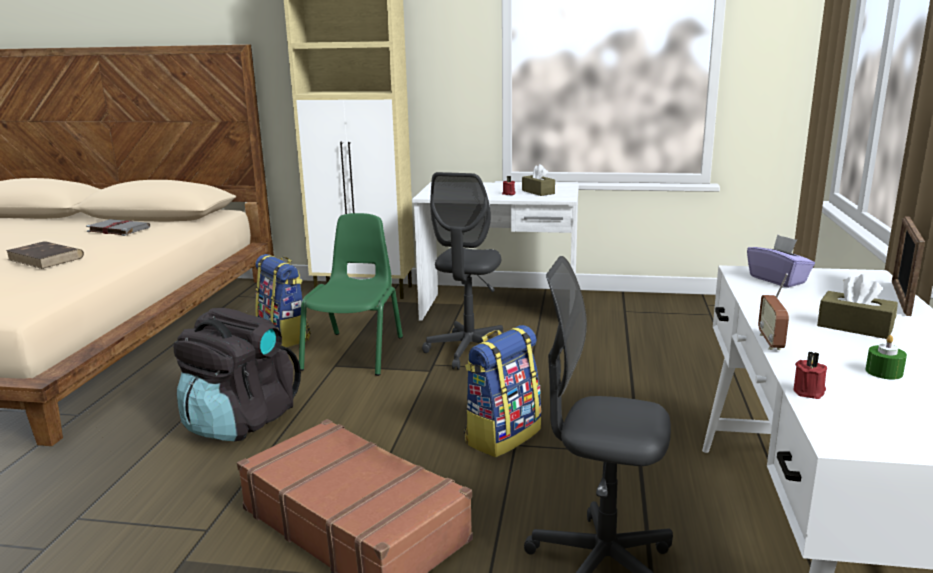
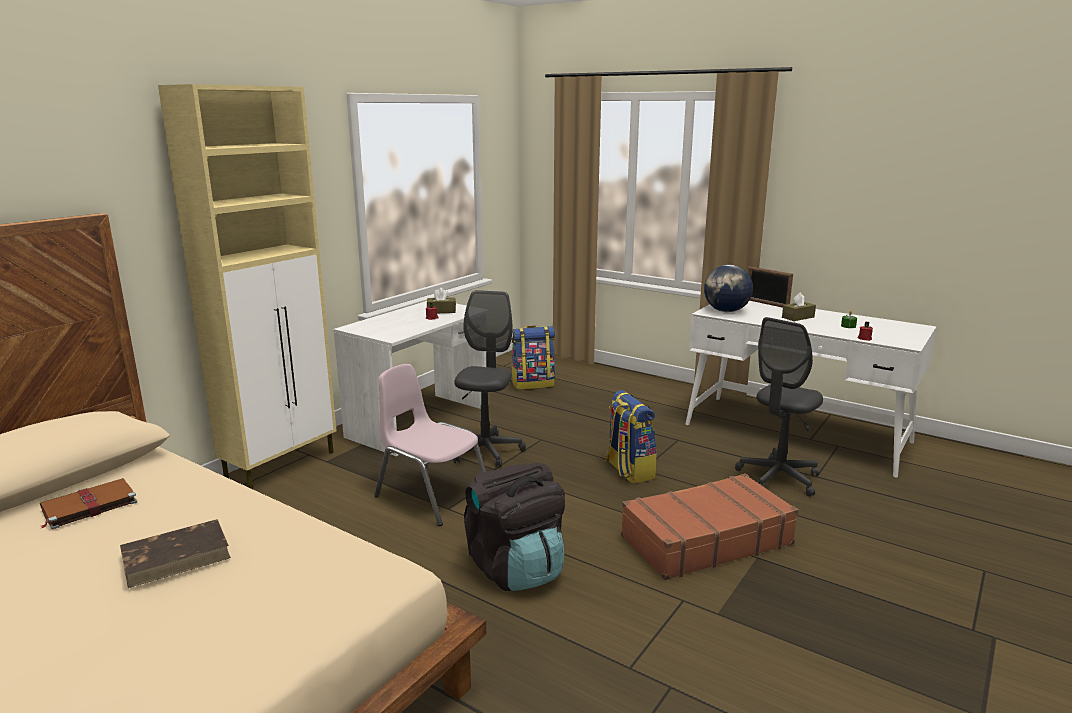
camera: 65 degrees left, 0 degrees up
grey book [86,219,150,236] -> brown book [40,478,137,529]
backpack [255,254,311,348] -> backpack moved to [511,325,555,390]
green chair [299,213,403,376] -> pink chair [374,364,486,526]
grey office chair [422,172,504,370] -> grey office chair turned 120 degrees counterclockwise [453,290,526,467]
purple tissue box [747,234,815,288] -> globe [704,265,753,312]
radio [758,273,789,350] -> none

